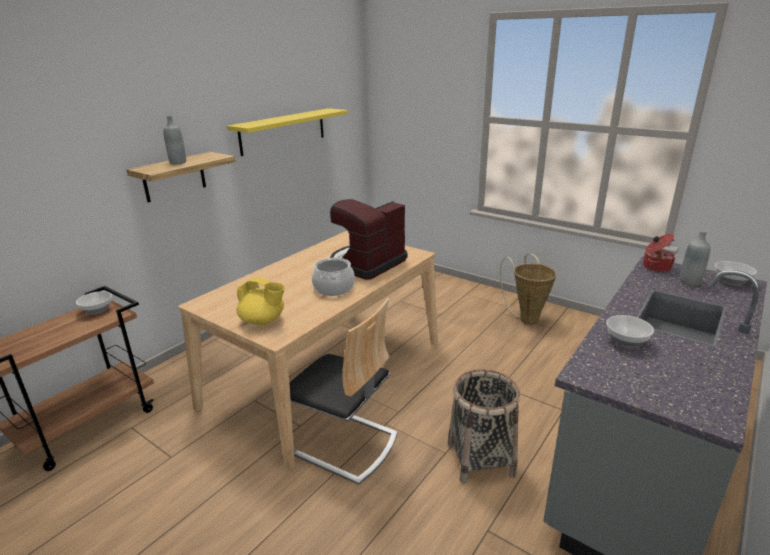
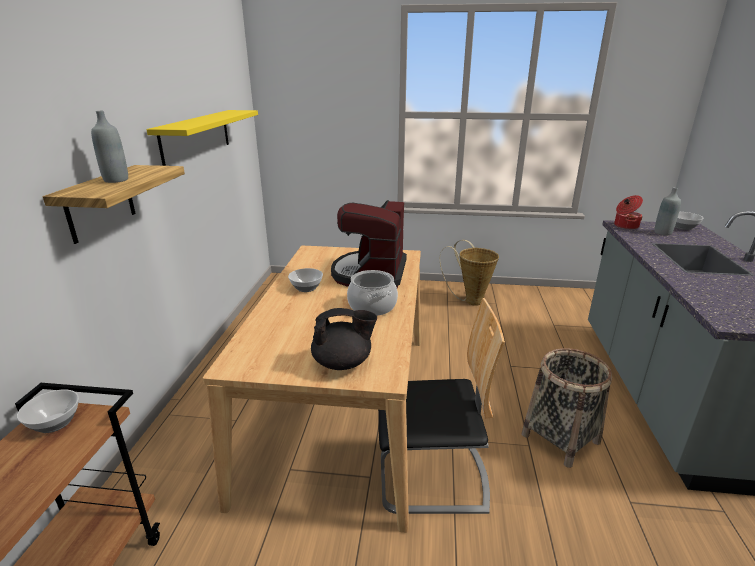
camera: 30 degrees left, 0 degrees up
yellow teapot [236,277,285,325] -> black teapot [311,308,377,370]
bowl [606,315,654,348] -> bowl moved to [288,268,323,292]

